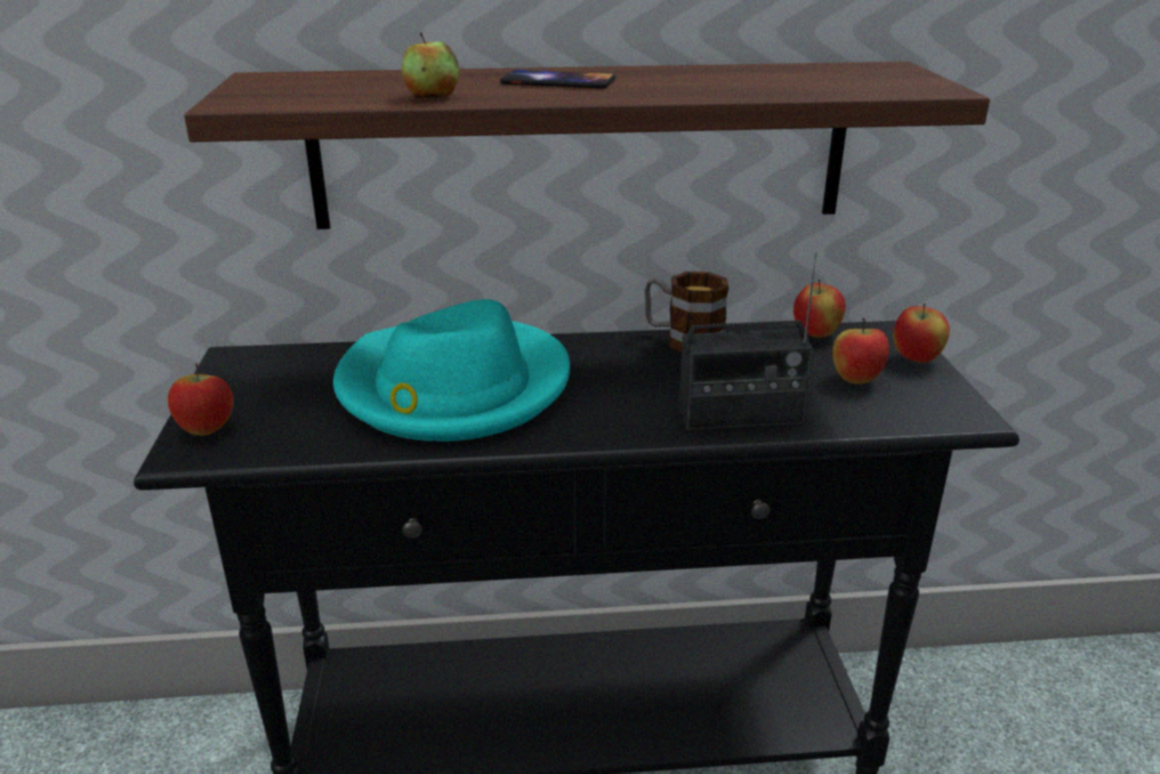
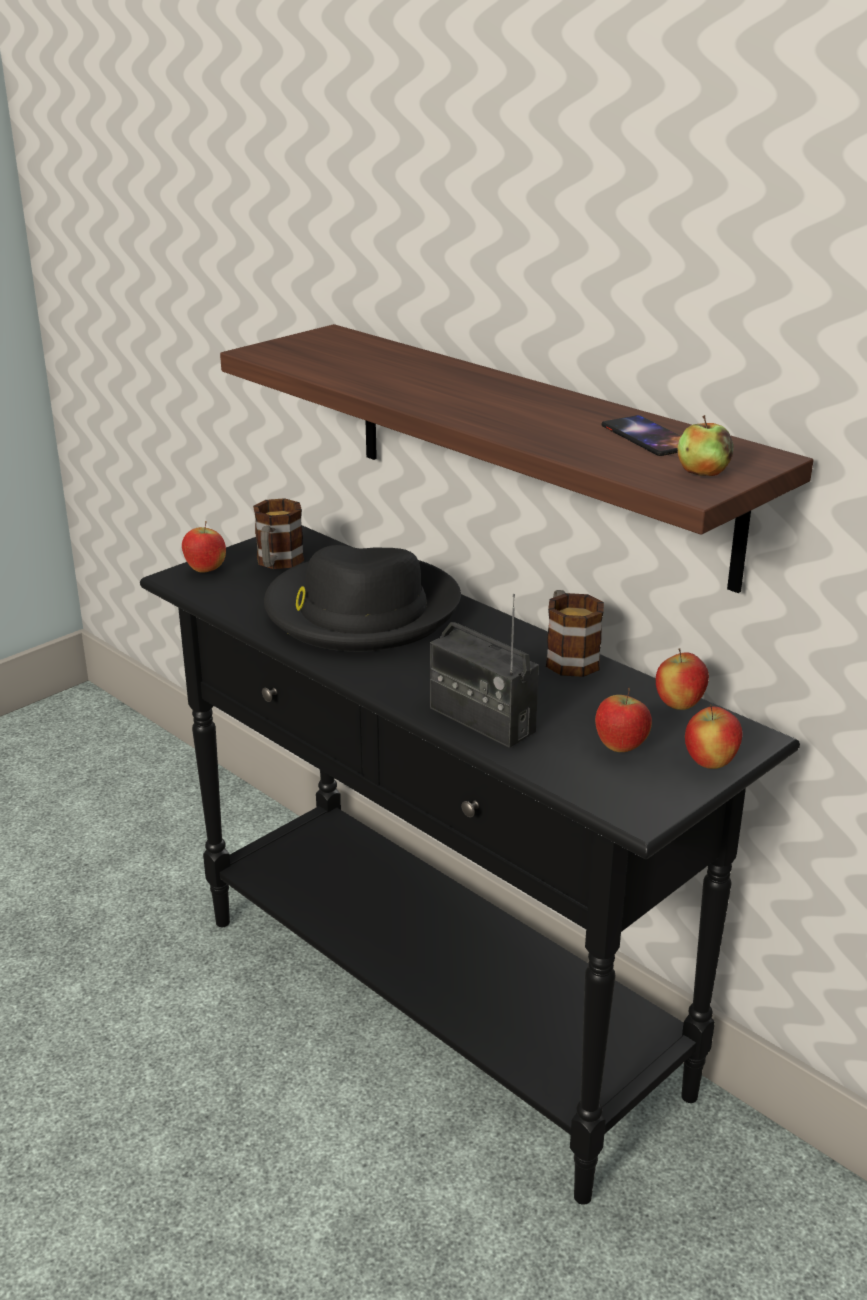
camera: 50 degrees right, 0 degrees up
turquoise hat [333,299,570,441] -> black hat [264,545,461,652]
apple [401,32,459,99] -> apple moved to [678,415,734,476]
phone [500,70,616,88] -> phone moved to [602,415,681,456]
none -> mug [253,498,304,569]

